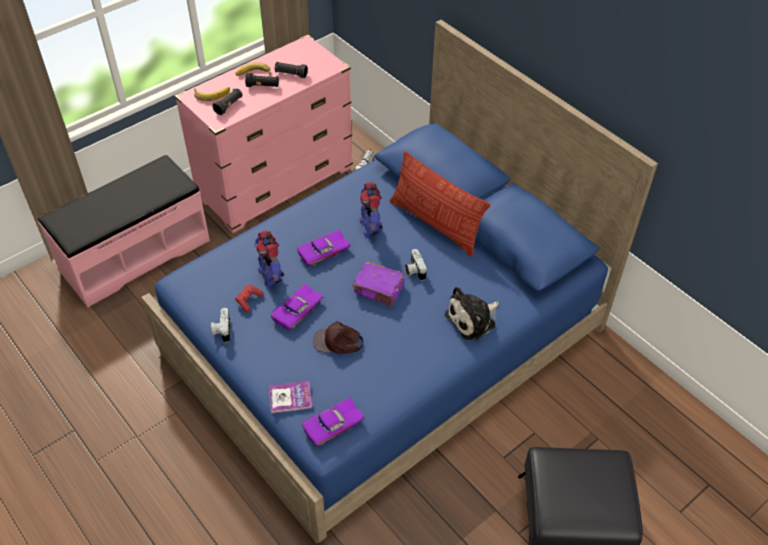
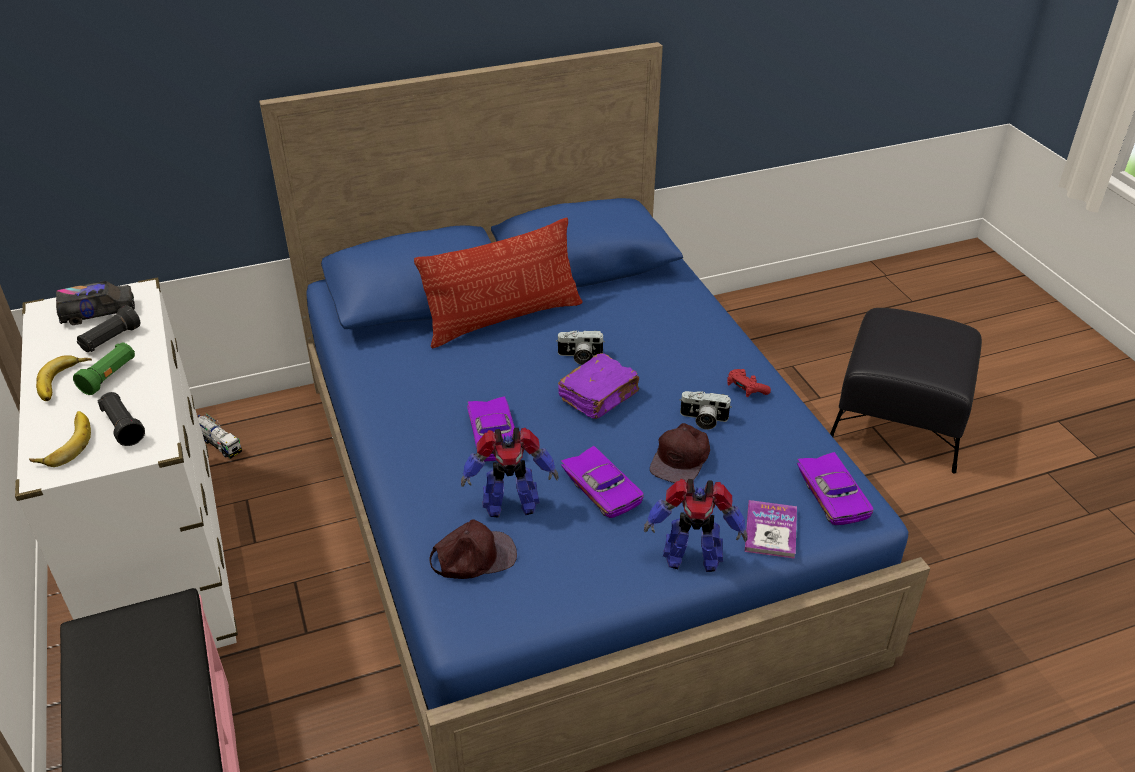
camera: 70 degrees left, 10 degrees down
pink dresser [175,35,353,233] -> white dresser [15,278,238,648]
camera [211,308,230,343] -> camera moved to [679,391,732,430]
red game controller [235,285,264,312] -> red game controller moved to [727,369,771,397]
black flashlight [245,73,279,87] -> green flashlight [73,343,135,395]
toy robot [360,182,383,237] -> toy robot moved to [644,479,748,572]
plush toy [445,286,499,340] -> none
none -> toy truck [56,281,135,325]
none -> brown cap [430,519,517,579]

